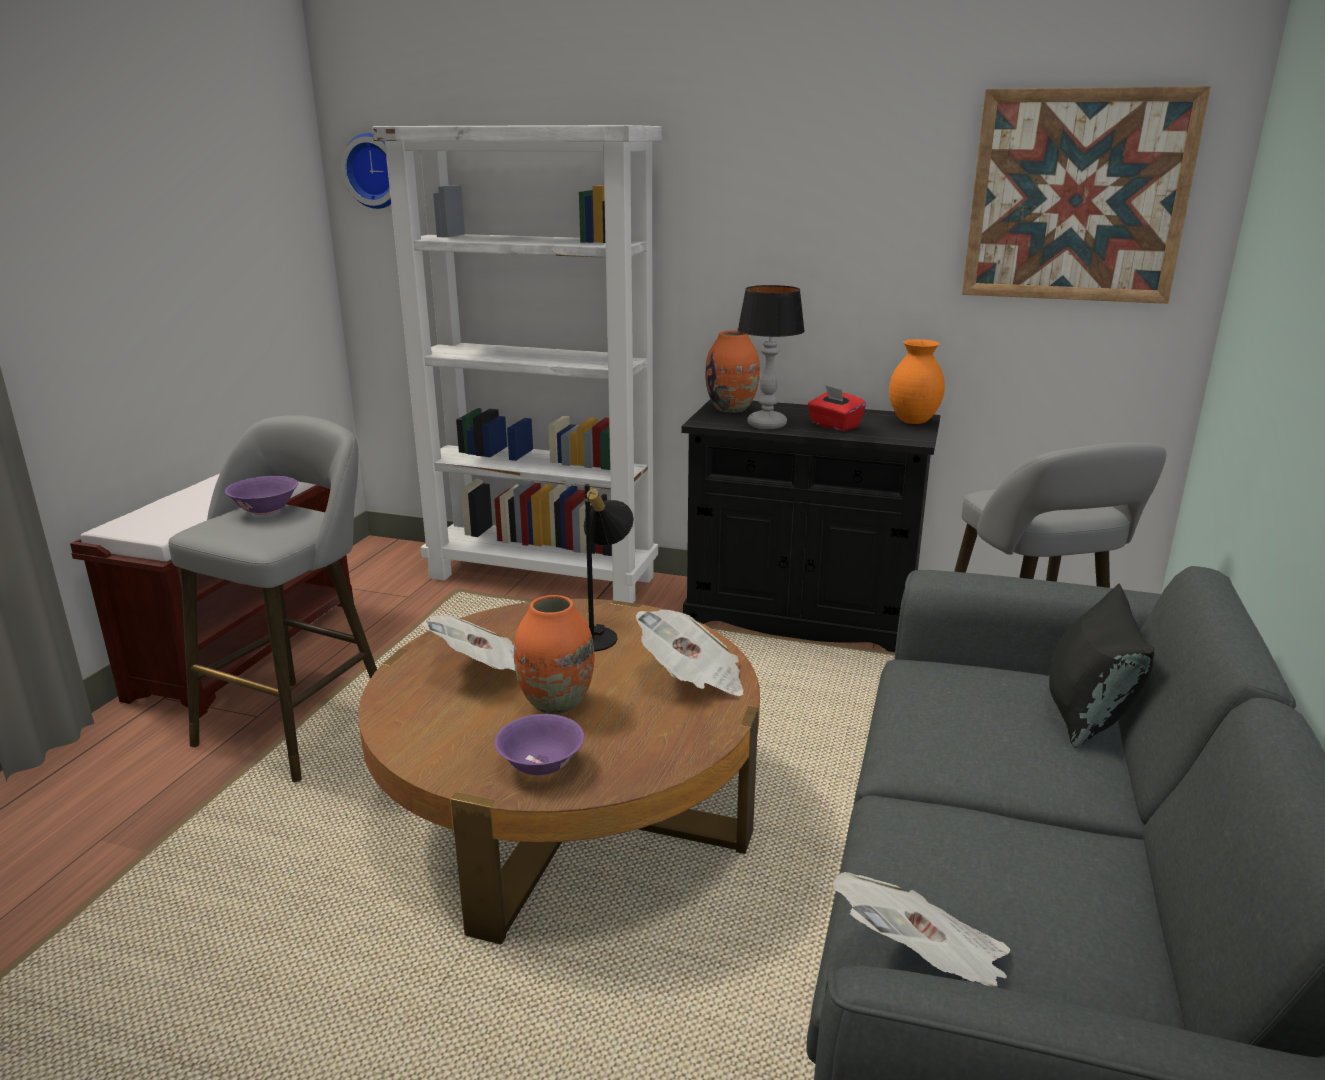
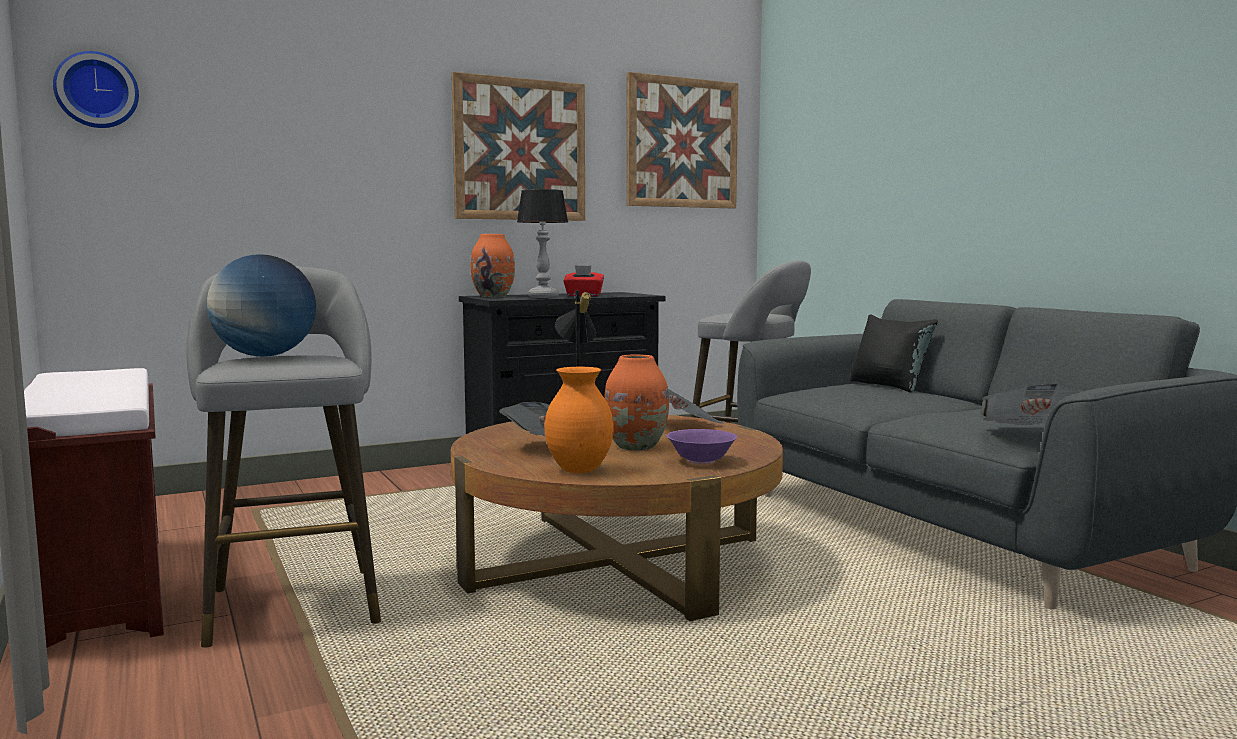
camera: 45 degrees left, 15 degrees down
purple bowl [225,476,298,515] -> globe [207,254,316,357]
white bookcase [372,125,662,603] -> none
orange vase [889,339,945,424] -> orange vase moved to [545,367,614,473]
none -> picture [451,72,585,221]

